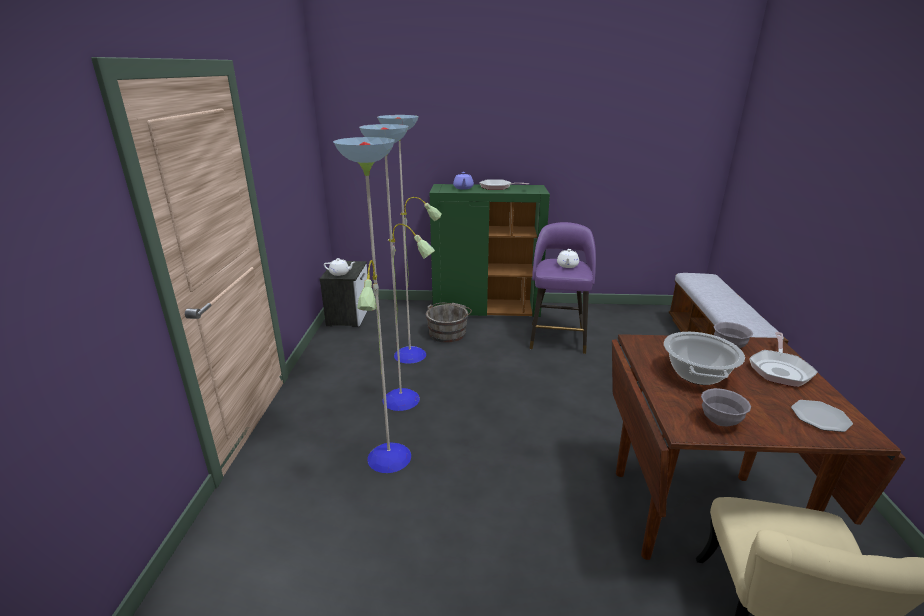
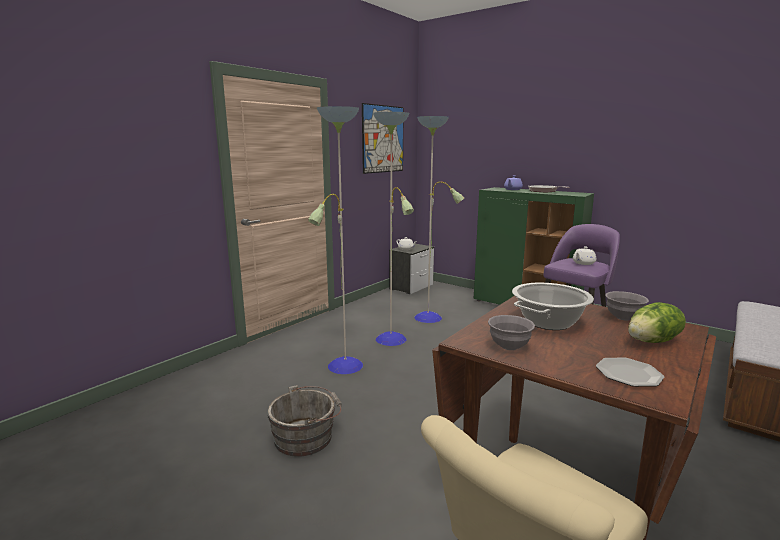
camera: 35 degrees right, 10 degrees down
grey bucket [426,303,472,343] -> grey bucket moved to [267,385,342,457]
frying pan [749,332,818,387] -> lettuce [628,302,686,343]
none -> picture [362,103,404,174]

